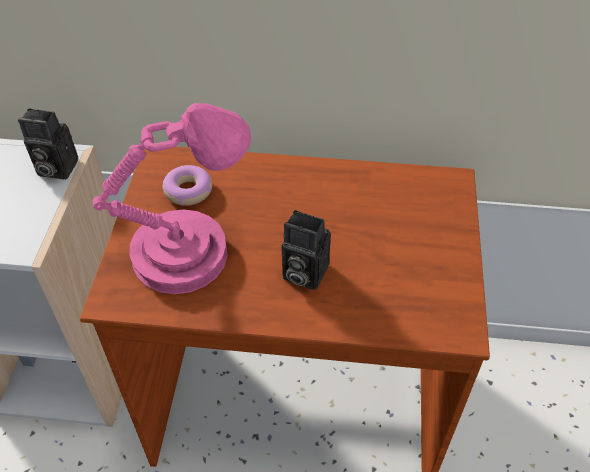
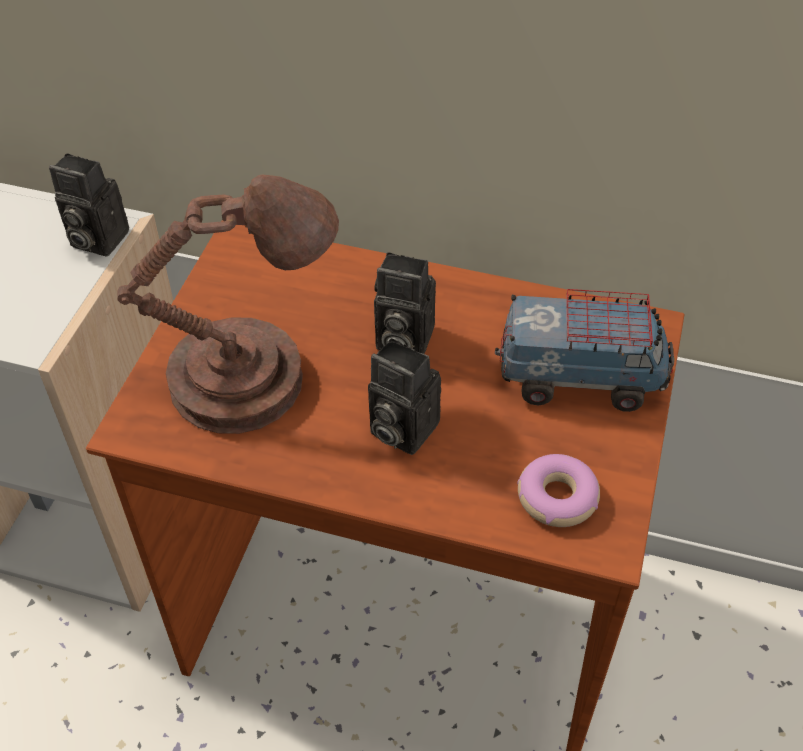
camera: 10 degrees right, 0 degrees up
pink table lamp [93,103,251,294] -> brown table lamp [118,174,339,434]
donut [162,165,212,206] -> donut moved to [517,454,600,527]
none -> camera [374,252,436,354]
none -> toy truck [495,289,675,412]

